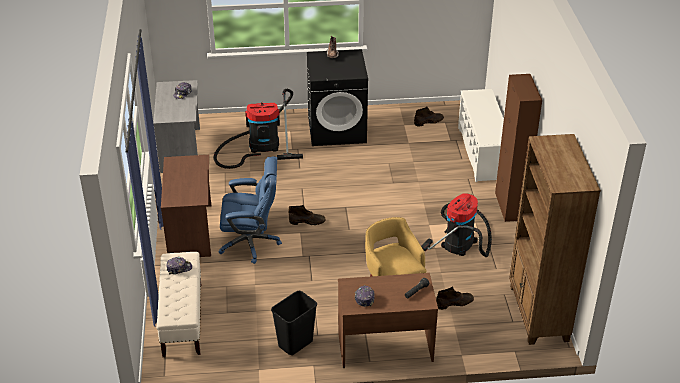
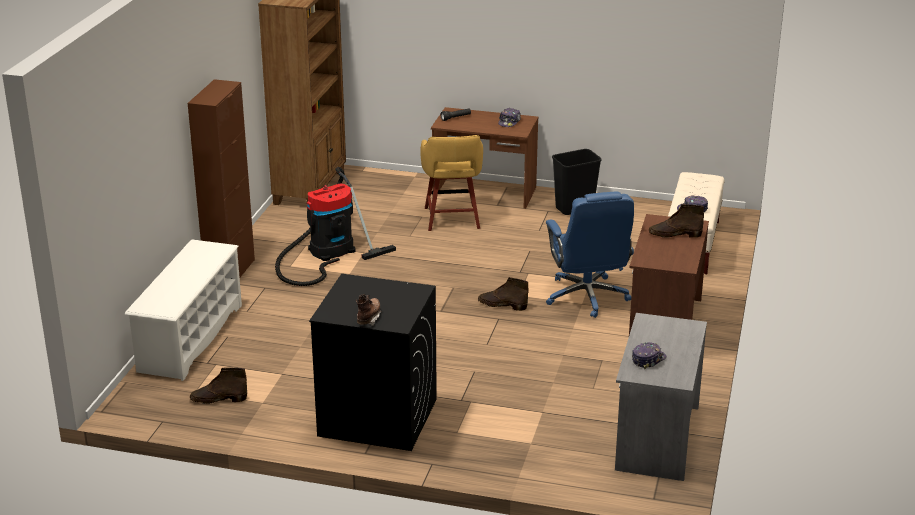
camera: 160 degrees left, 10 degrees down
vacuum cleaner [213,88,303,169] -> none
blue office chair [219,156,282,264] -> blue office chair turned 120 degrees counterclockwise [546,192,634,318]
brown boot [436,286,474,310] -> brown boot moved to [649,204,704,238]

